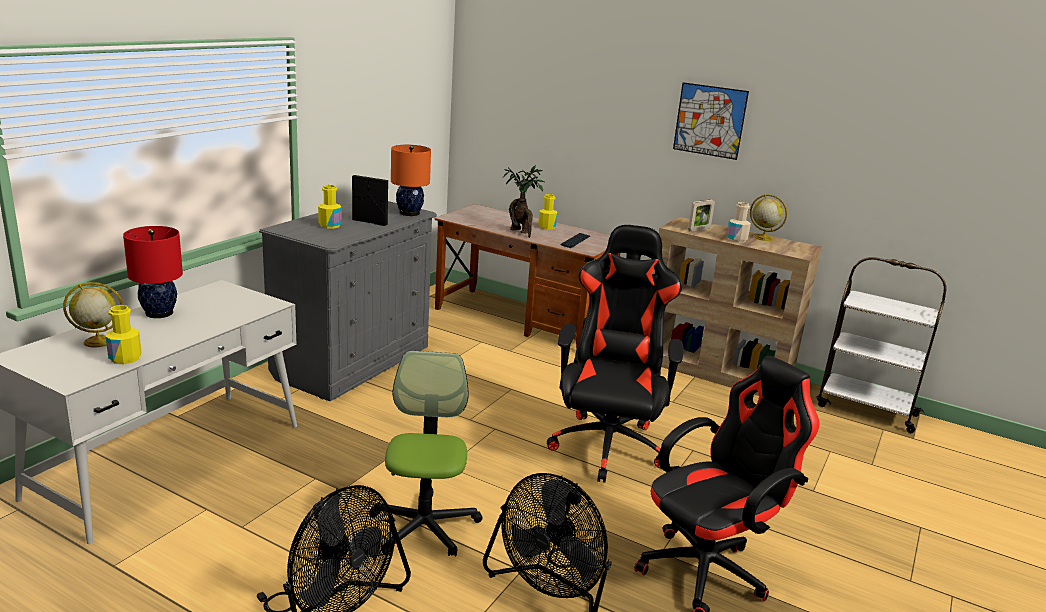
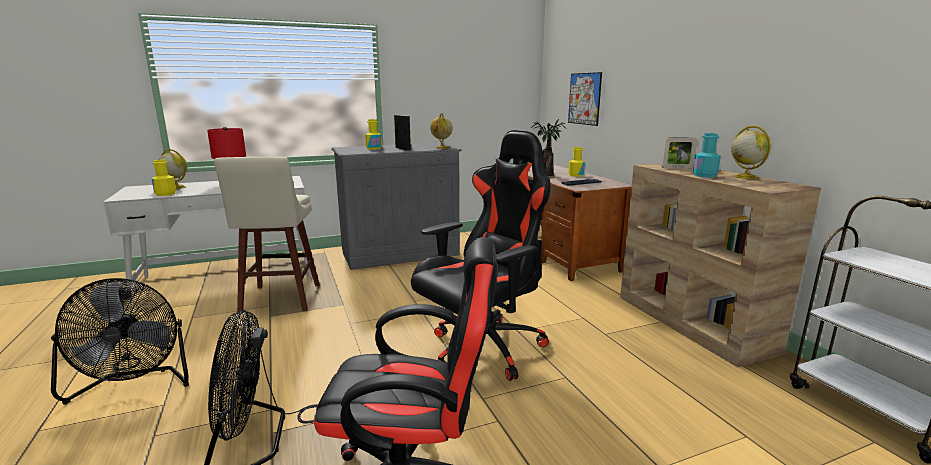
camera: 40 degrees right, 5 degrees down
office chair [369,351,483,556] -> none
orange table lamp [391,145,431,216] -> globe [430,113,453,149]
picture [673,82,749,160] -> picture moved to [568,72,602,126]
beige bottle [727,202,751,243] -> turquoise bottle [693,133,721,178]
none -> beige stool [214,157,320,314]

